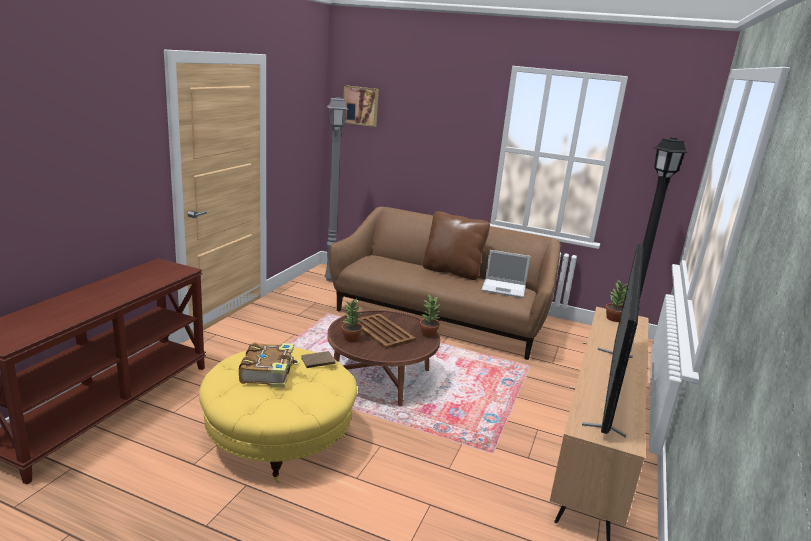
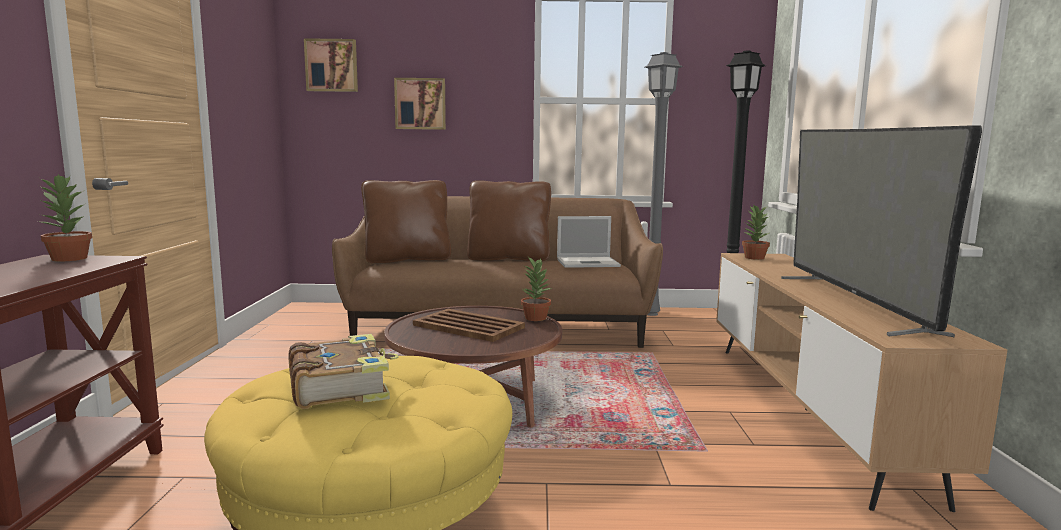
camera: 20 degrees left, 10 degrees down
brown book [301,351,337,368] -> none
grey floor lamp [325,97,349,281] -> grey floor lamp moved to [645,52,683,316]
potted plant [341,299,362,342] -> potted plant moved to [38,174,92,262]
none -> brown pillow [361,180,451,263]
none -> picture [394,78,446,130]

